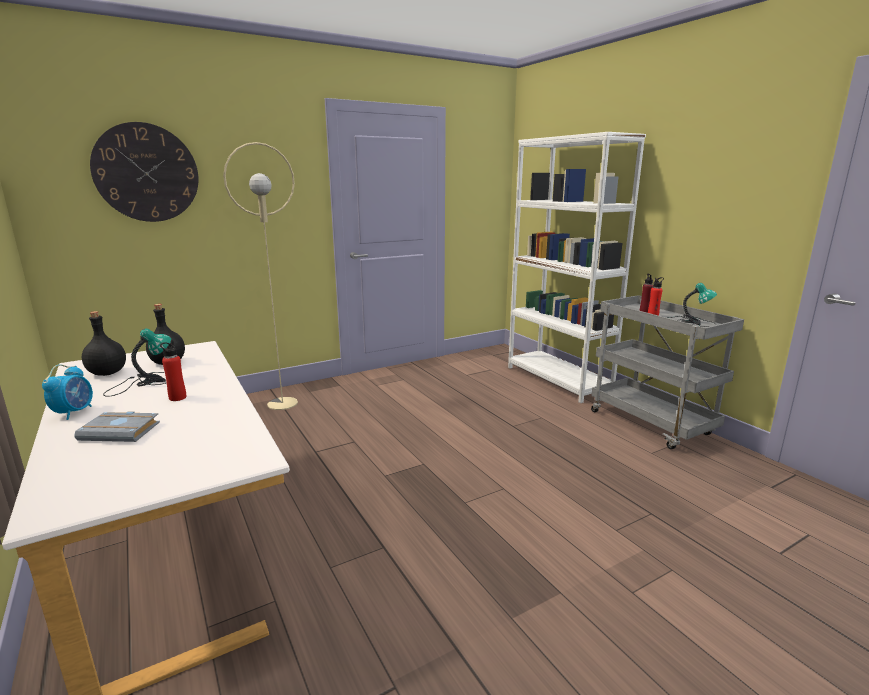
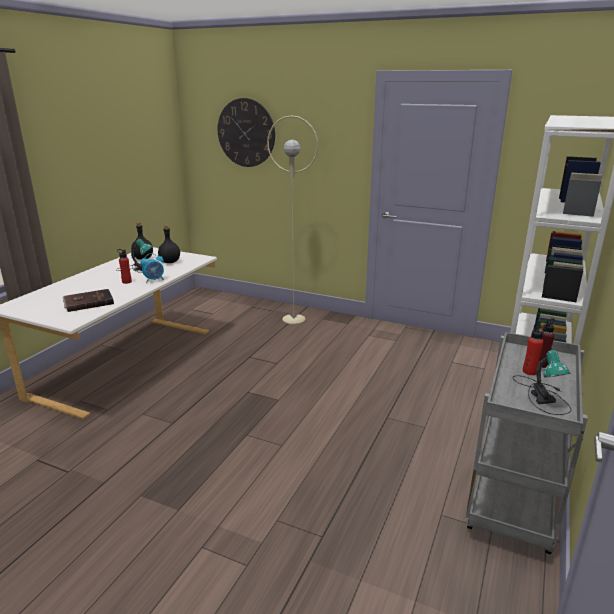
camera: 55 degrees right, 5 degrees up
alarm clock [42,364,93,420] -> alarm clock moved to [140,253,164,283]
grey book [74,411,160,442] -> none
none -> brown book [63,289,114,312]

